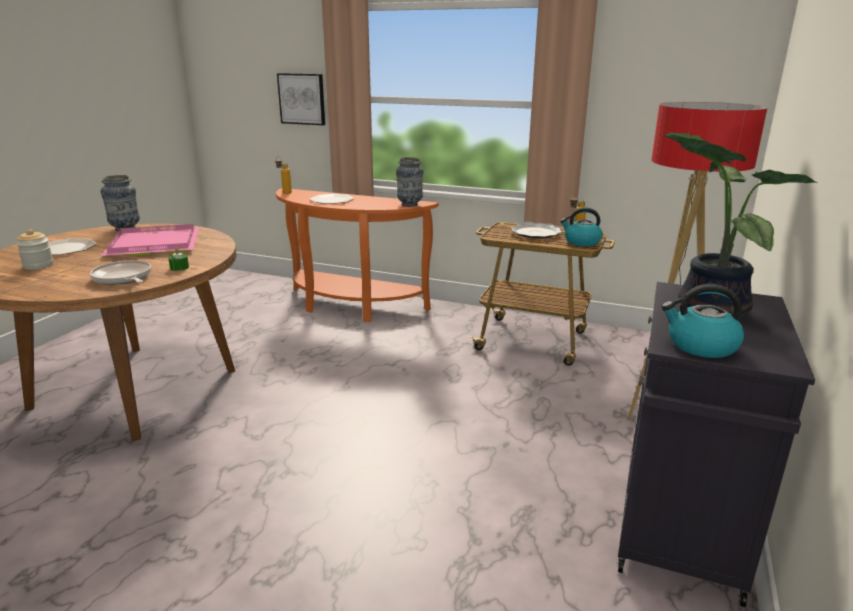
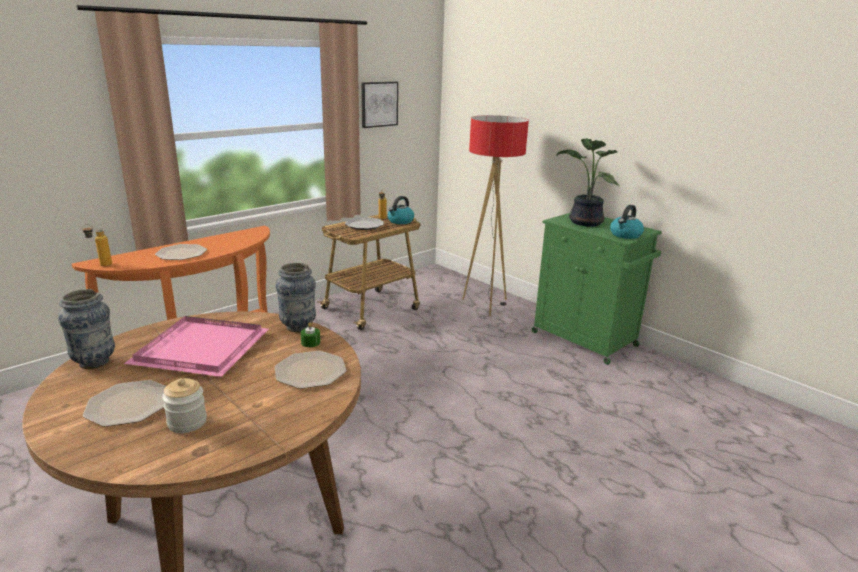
camera: 65 degrees left, 0 degrees up
frying pan [90,260,151,285] -> plate [275,351,347,389]
picture [277,73,325,125] -> picture moved to [361,82,398,128]
vase [396,157,424,207] -> vase moved to [275,263,316,332]
black cabinet [617,282,815,607] -> green cabinet [532,213,662,365]

